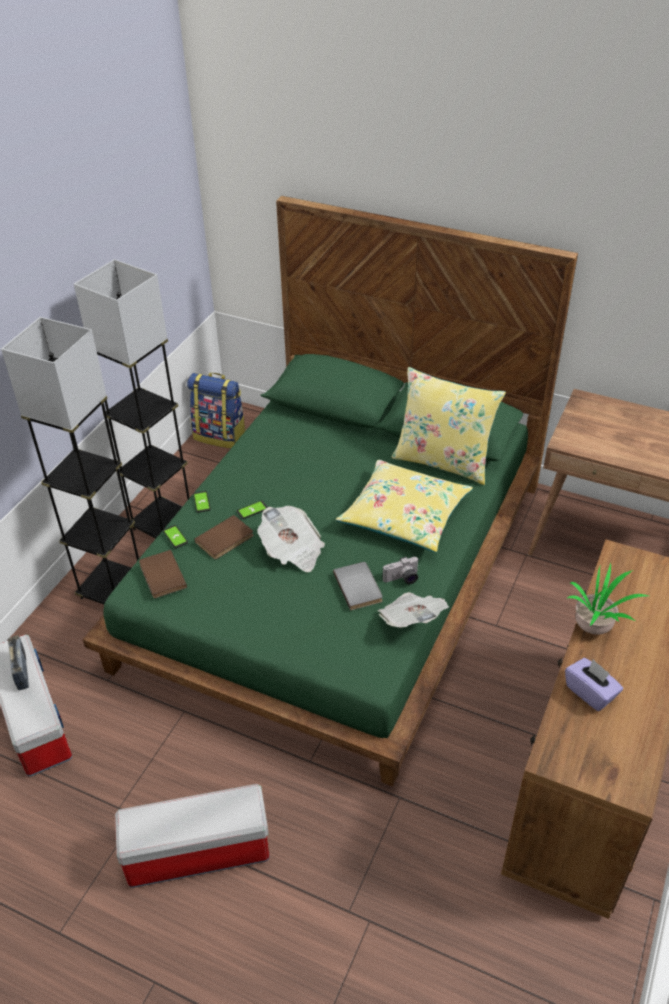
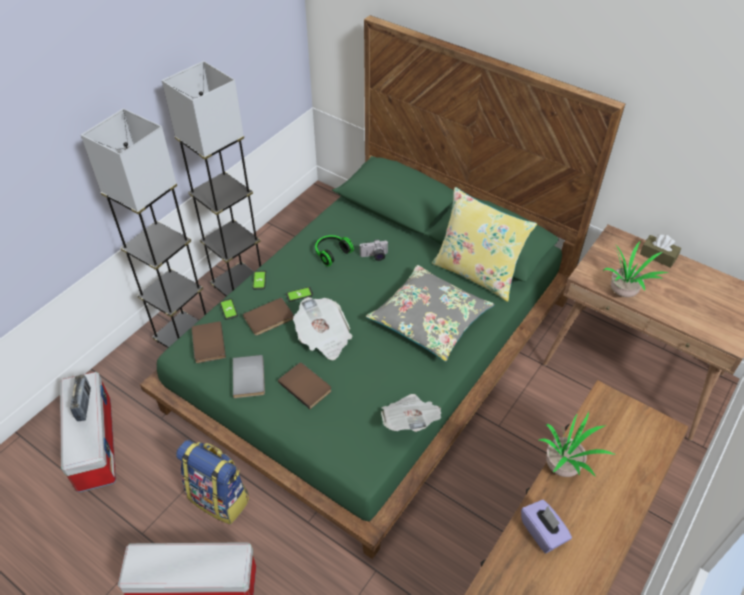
camera: 10 degrees right, 5 degrees up
backpack [187,373,246,448] -> backpack moved to [176,440,249,525]
grey book [333,562,383,611] -> grey book moved to [233,355,265,398]
yellow pillow [336,460,473,553] -> grey pillow [366,265,495,362]
camera [382,557,419,584] -> camera moved to [359,239,389,261]
none -> brown book [278,363,331,409]
none -> headphones [315,235,354,267]
none -> potted plant [603,240,670,297]
none -> brown tissue box [640,234,681,268]

